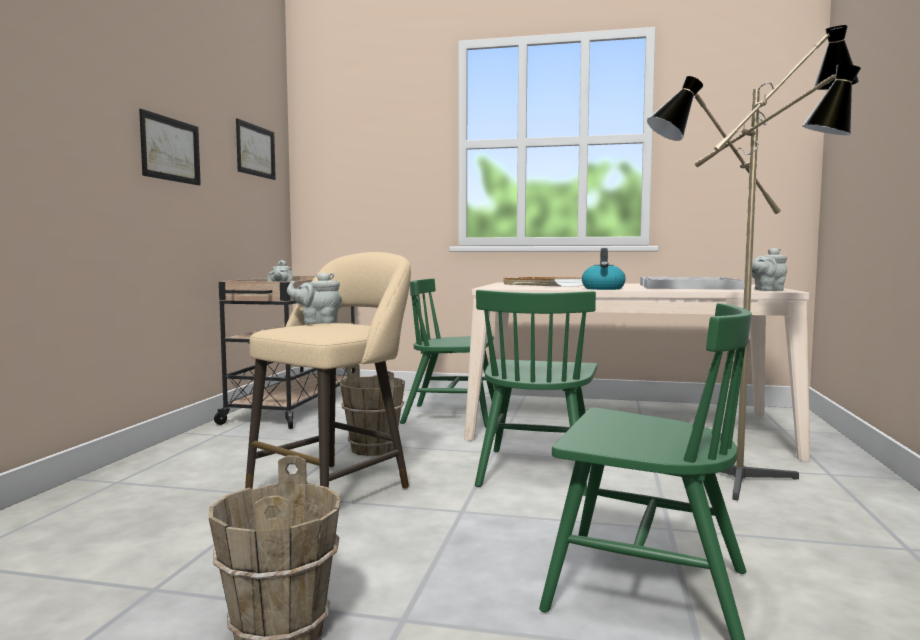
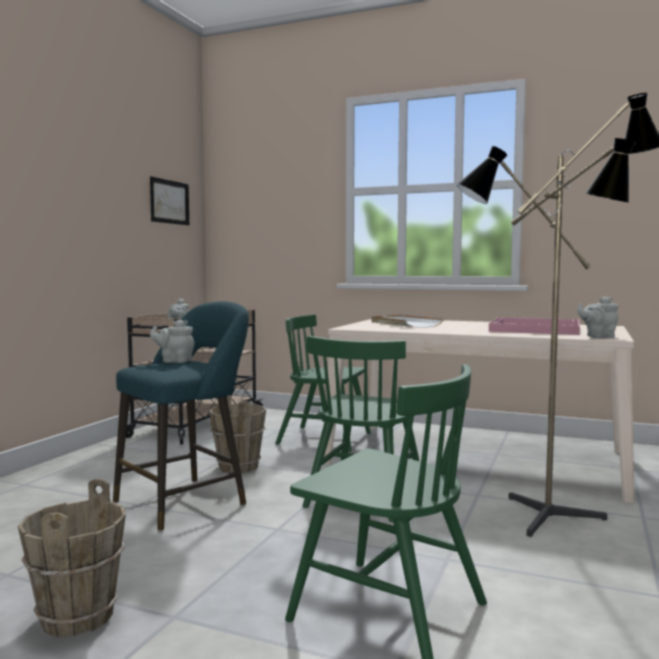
camera: 10 degrees right, 0 degrees up
picture [139,109,201,185] -> none
beige stool [245,252,411,489] -> turquoise stool [113,301,249,531]
kettle [582,248,626,290] -> none
white tray [640,277,744,290] -> pink tray [489,317,580,335]

